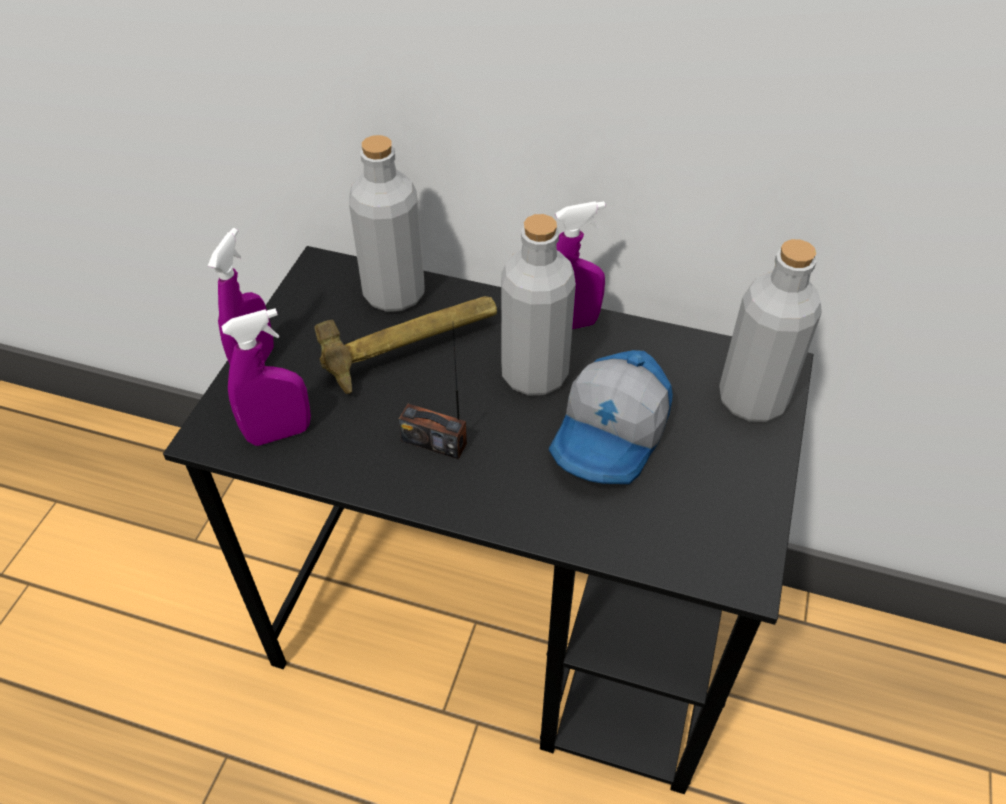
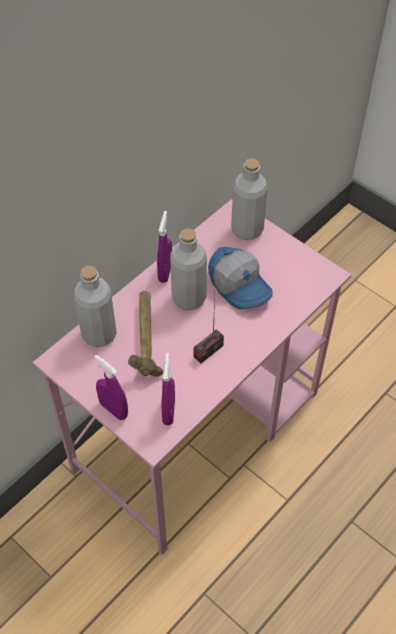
camera: 65 degrees left, 5 degrees up
black desk [163,246,813,794] -> pink desk [33,198,351,555]

